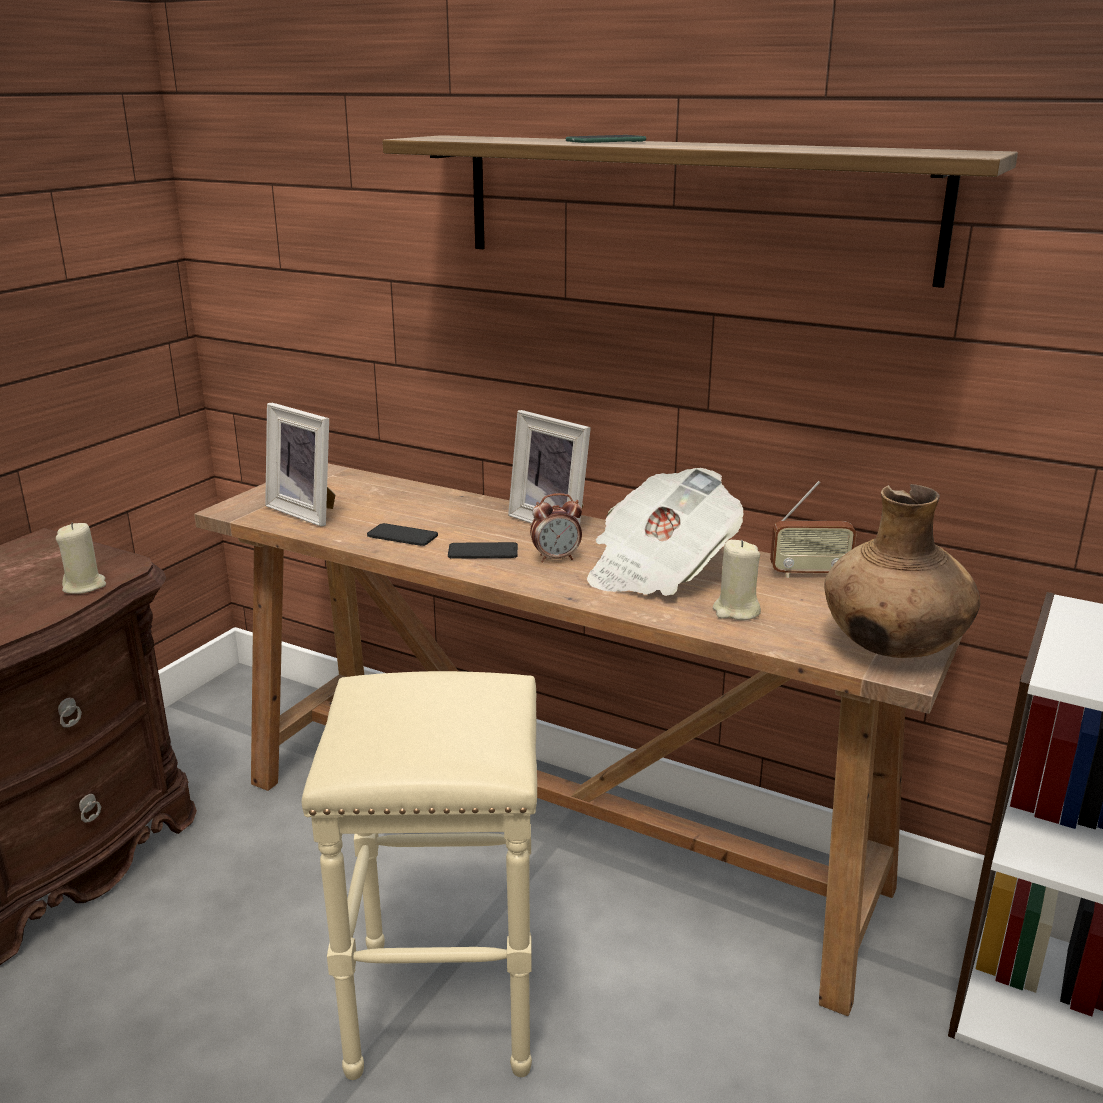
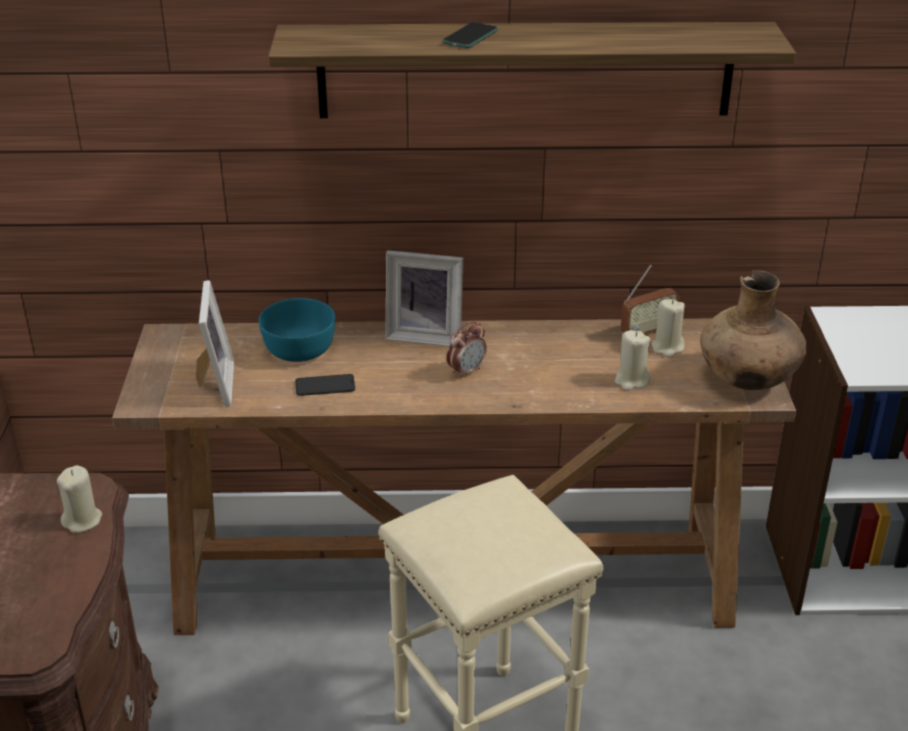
camera: 30 degrees left, 10 degrees up
picture frame [265,403,336,527] -> picture frame turned 105 degrees counterclockwise [196,280,234,407]
phone [448,542,518,559] -> none
newspaper [587,468,744,596] -> none
none -> turquoise bowl [259,298,335,362]
none -> beige candle [651,299,685,357]

